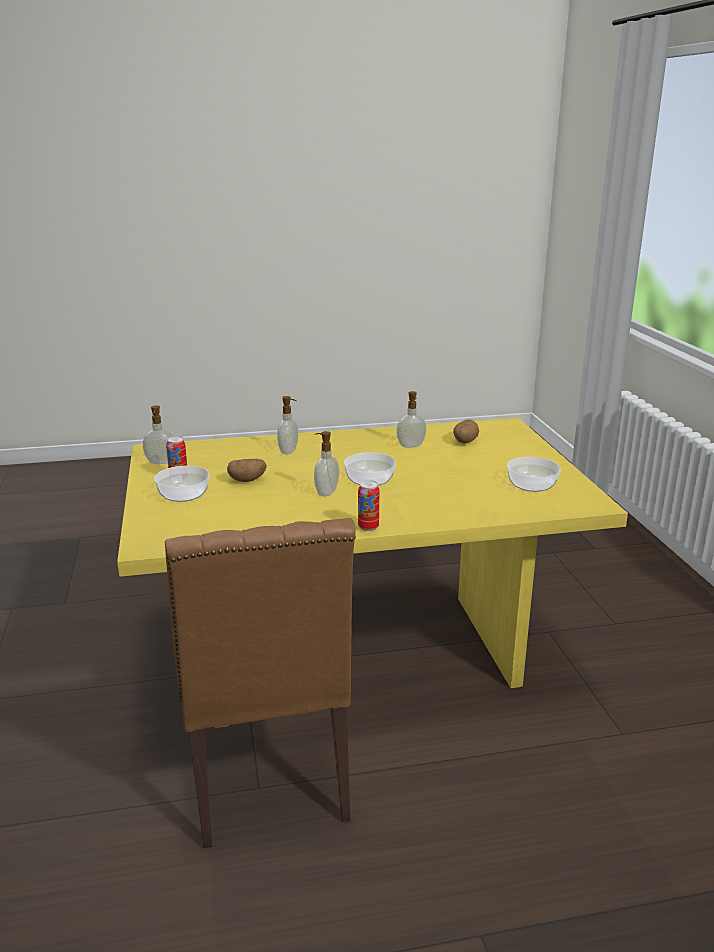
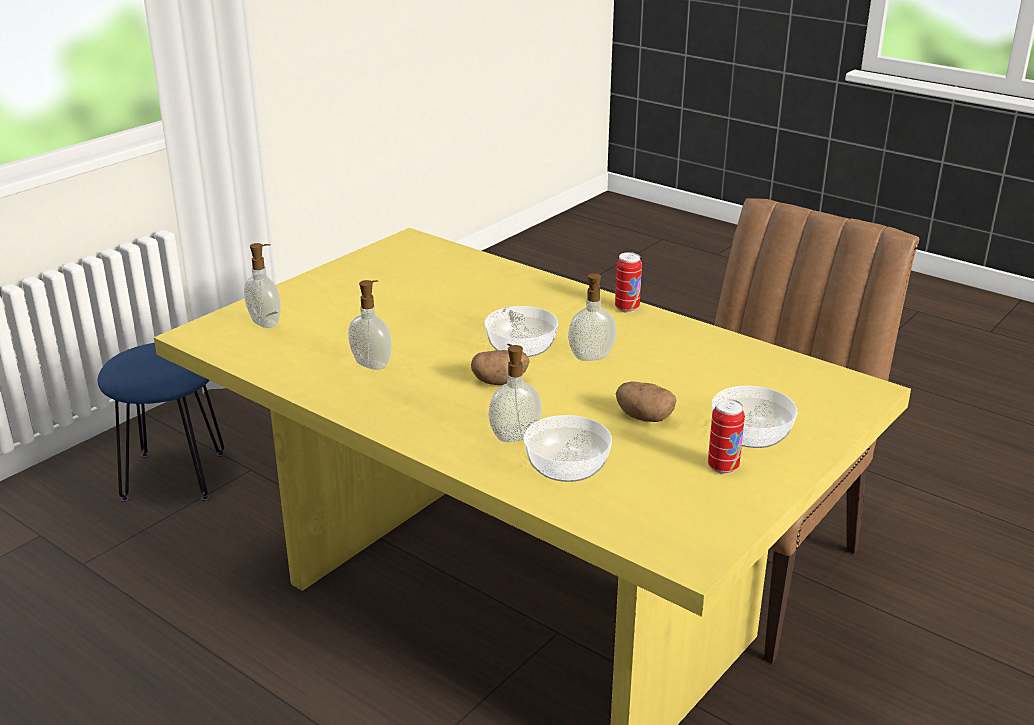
camera: 130 degrees left, 5 degrees up
soap dispenser [143,405,173,464] -> soap dispenser moved to [244,243,281,328]
potato [453,419,479,444] -> potato moved to [471,350,530,385]
bowl [507,457,561,492] -> bowl moved to [523,415,612,482]
none -> blue stool [98,343,225,502]

